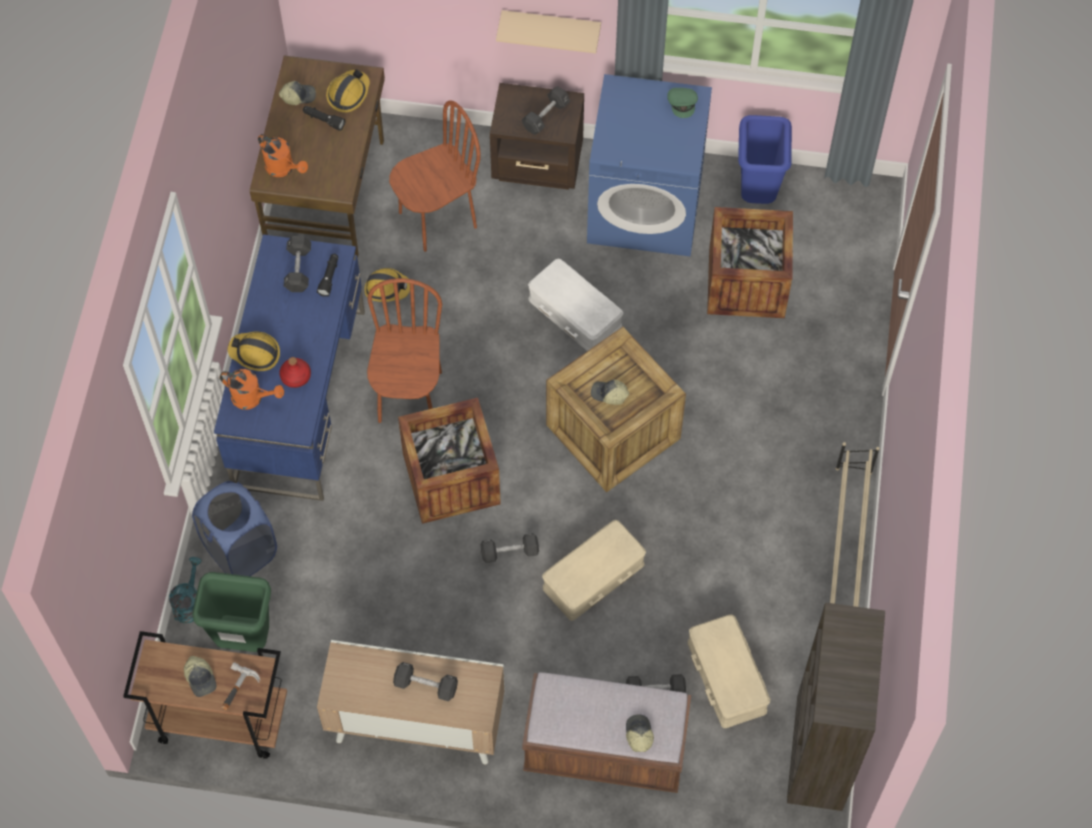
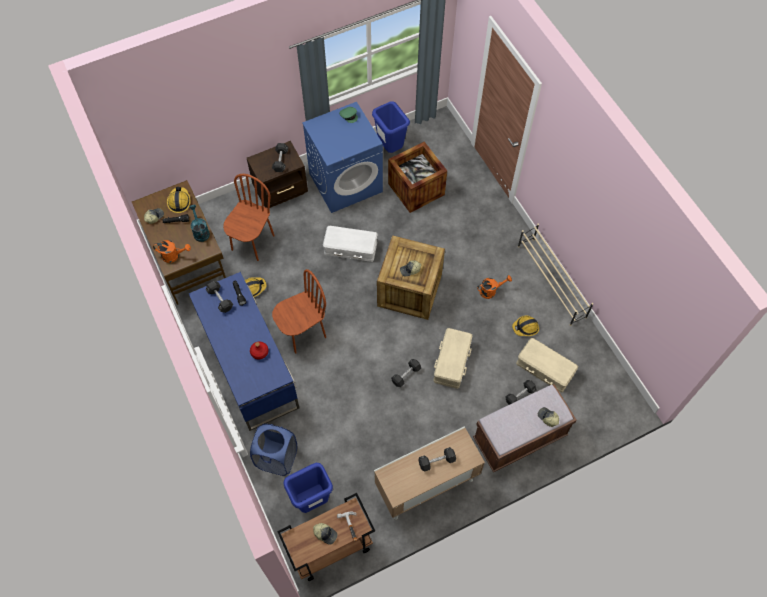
camera: 35 degrees left, 0 degrees up
turquoise watering can [169,557,202,623] -> turquoise watering can moved to [189,205,210,242]
green trash can [192,572,271,652] -> blue trash can [284,463,333,513]
orange watering can [220,369,284,410] -> orange watering can moved to [477,275,512,299]
hard hat [228,331,280,371] -> hard hat moved to [512,315,539,336]
brown chair [367,278,442,423] -> brown chair turned 90 degrees clockwise [272,269,326,354]
crate [398,398,501,524] -> none
beige shelf [496,10,601,53] -> none
brown bookcase [787,603,885,811] -> none

